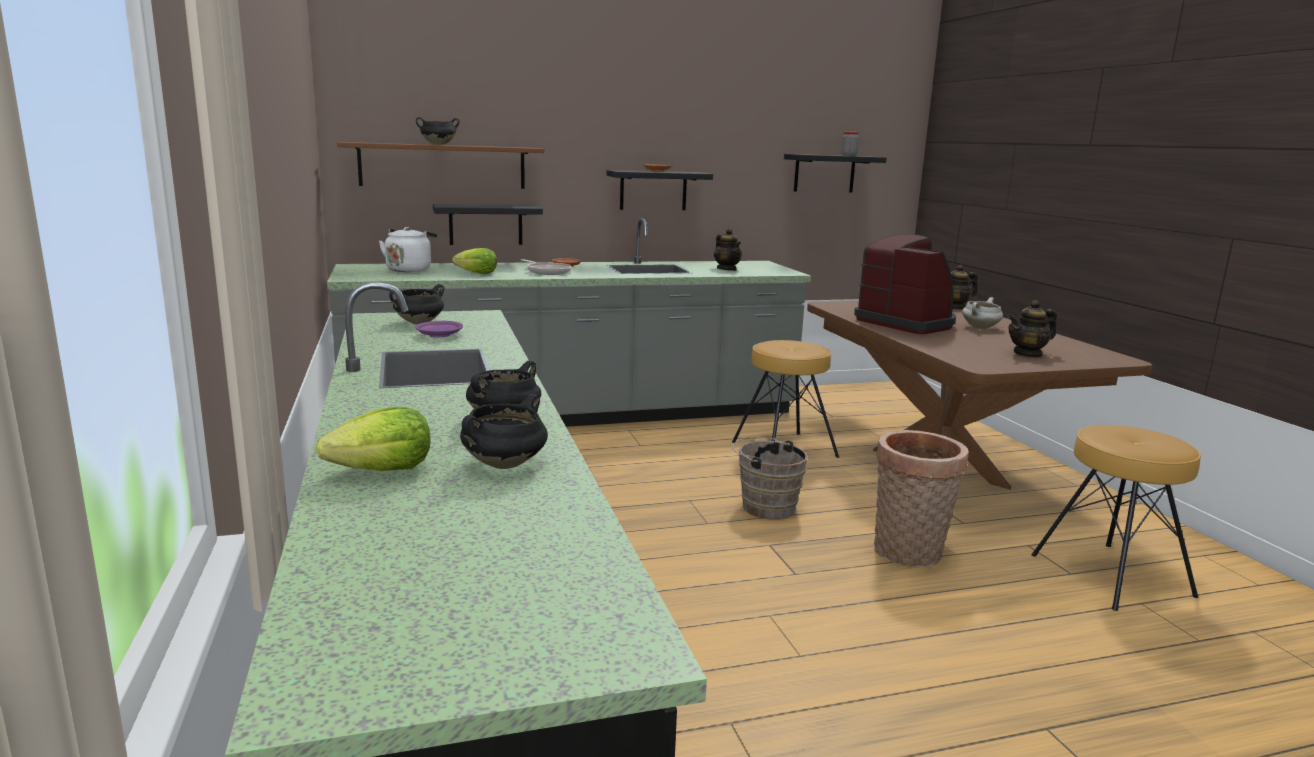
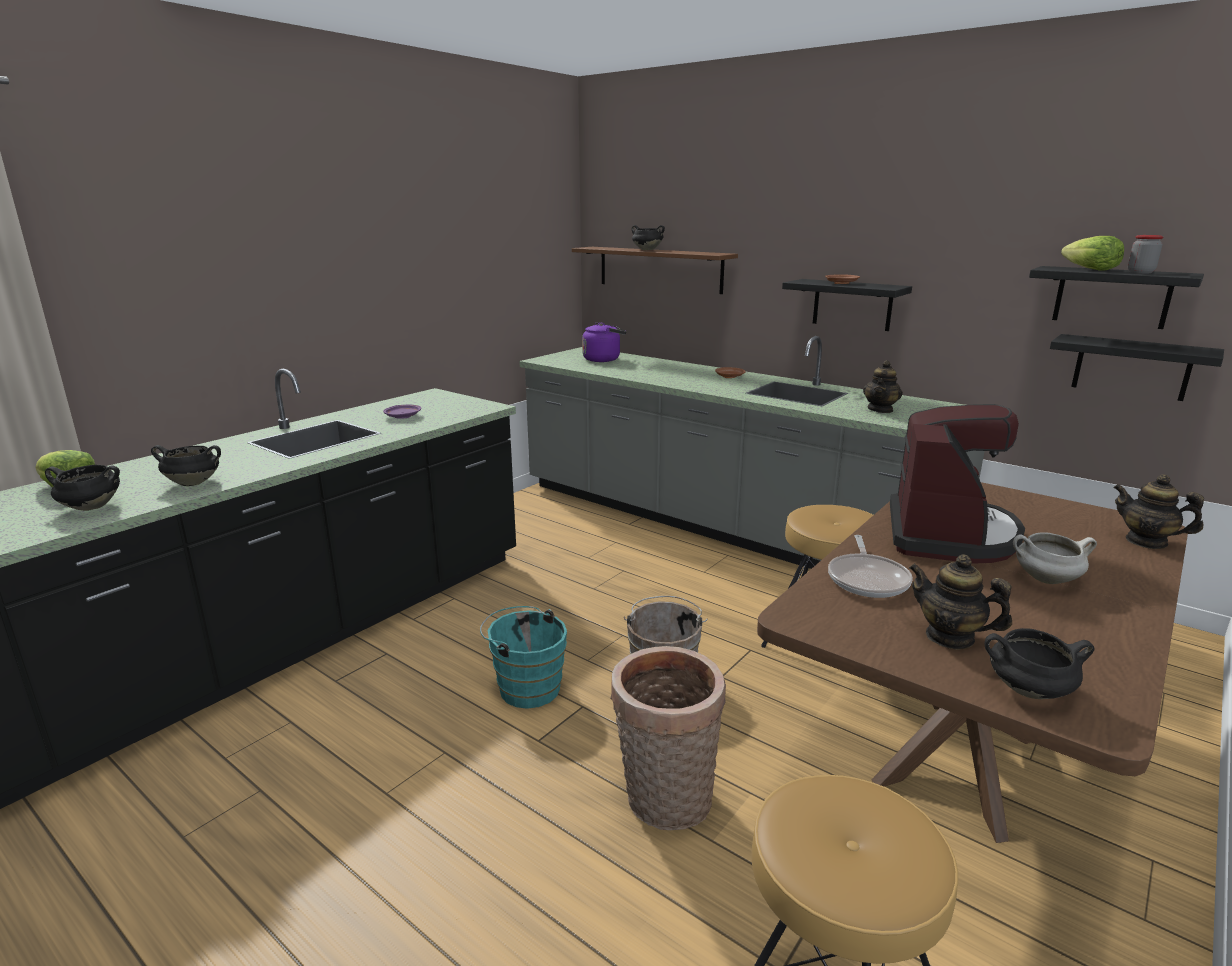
camera: 55 degrees right, 5 degrees up
white kettle [379,227,437,272] -> purple kettle [582,323,626,362]
black cooking pot [389,284,444,325] -> black cooking pot moved to [984,628,1095,699]
black shelf [433,204,543,245] -> black shelf moved to [1050,334,1224,401]
lettuce [452,248,497,274] -> lettuce moved to [1061,236,1124,271]
frying pan [521,259,571,275] -> frying pan moved to [828,535,913,598]
none -> turquoise bucket [480,606,567,709]

